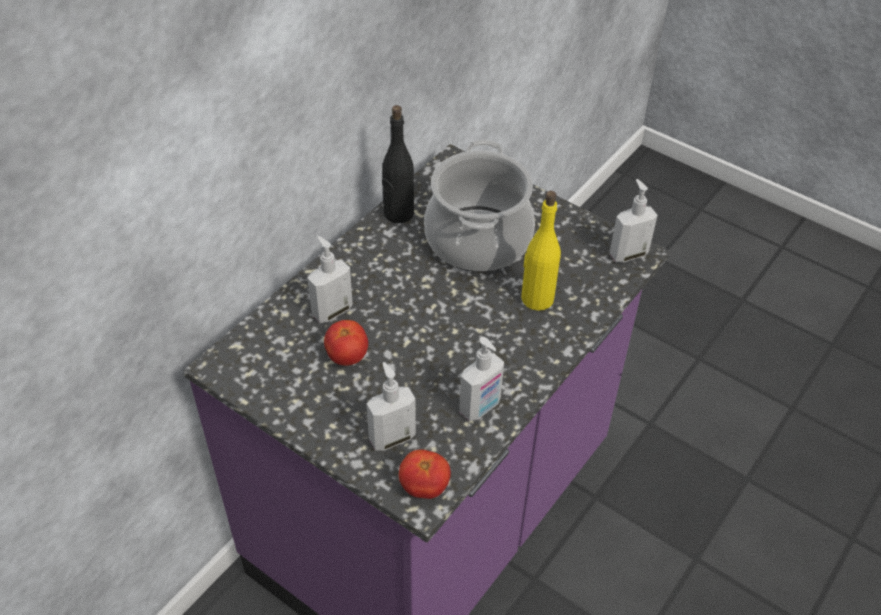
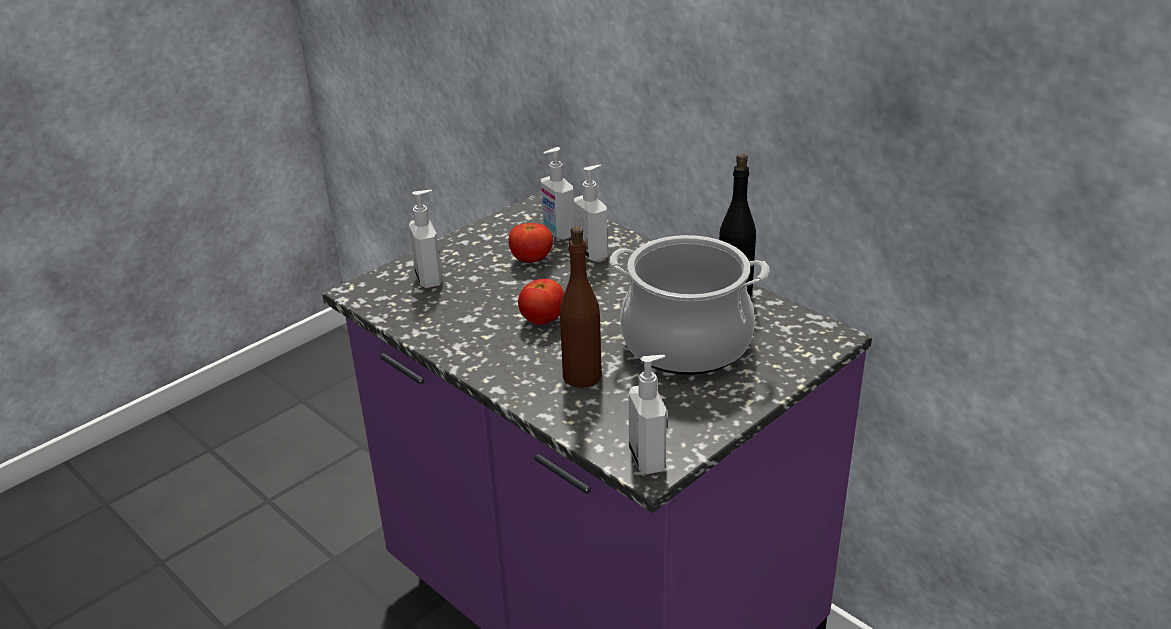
camera: 100 degrees right, 15 degrees down
tomato [399,449,451,499] -> tomato moved to [518,279,564,325]
soap dispenser [459,337,504,421] -> soap dispenser moved to [541,147,575,240]
yellow bottle [521,191,561,311] -> brown bottle [560,226,601,388]

